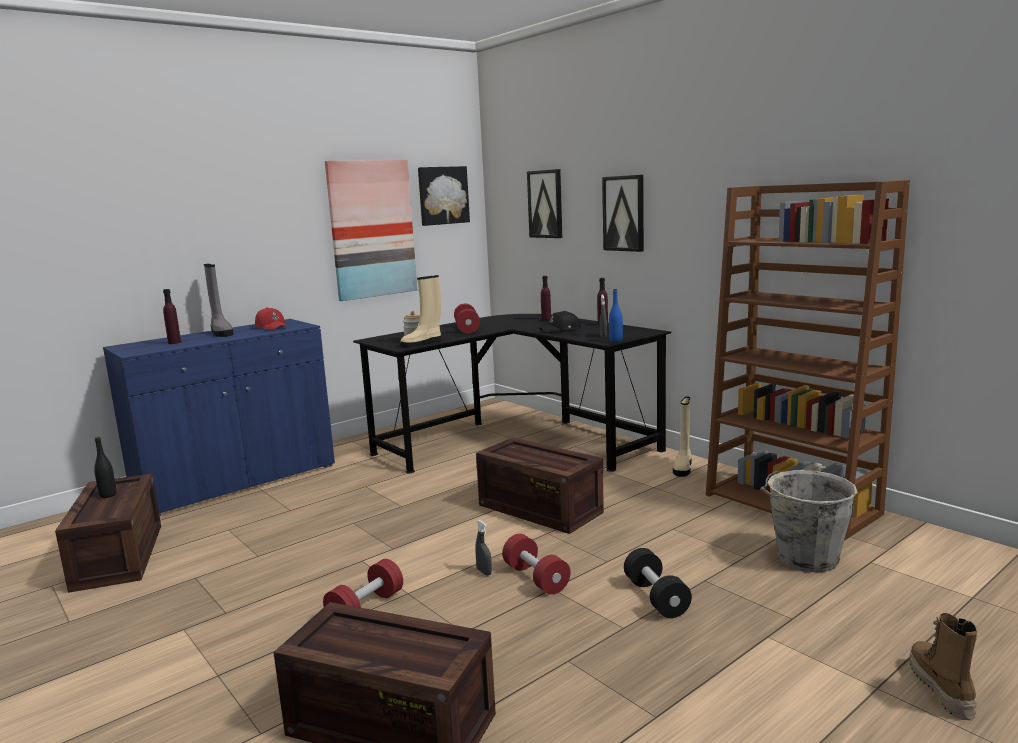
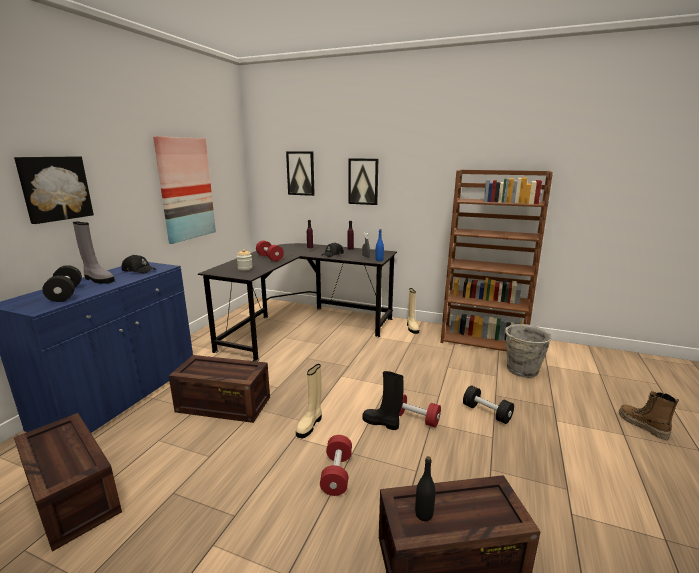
camera: 30 degrees left, 5 degrees up
black bottle [94,437,116,498] -> black bottle moved to [415,456,435,521]
purple bottle [163,289,181,344] -> black dumbbell [42,265,82,302]
red cap [255,307,287,331] -> black cap [121,255,156,274]
beige boot [400,275,441,348] -> beige boot moved to [296,364,322,438]
picture [418,166,470,226] -> picture moved to [14,156,94,224]
grey spray bottle [475,520,492,576] -> black boot [362,371,404,430]
crate [476,437,604,534] -> crate moved to [169,355,270,423]

